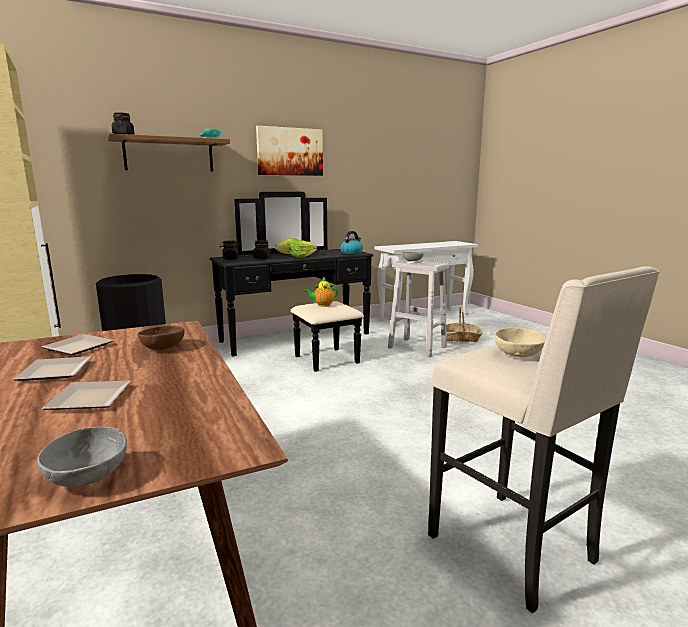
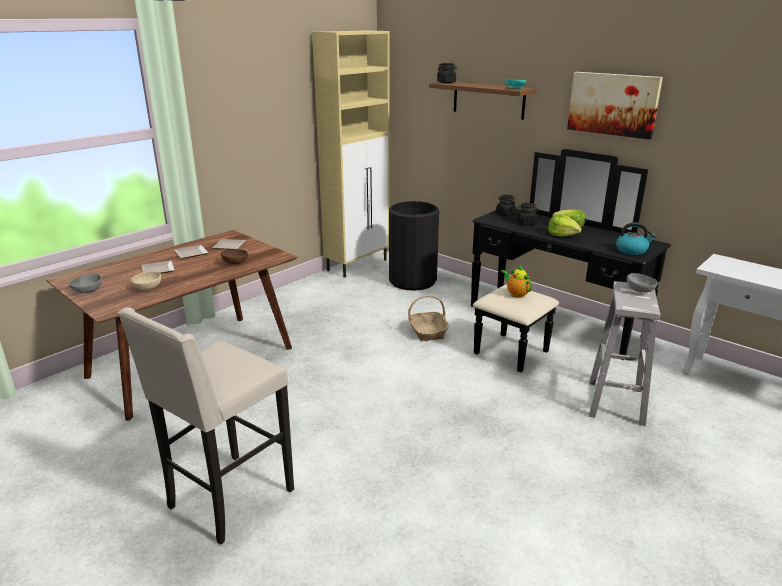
camera: 70 degrees right, 10 degrees up
basket [446,306,483,342] -> basket moved to [408,296,449,341]
beige bowl [494,327,546,357] -> beige bowl moved to [131,271,161,290]

